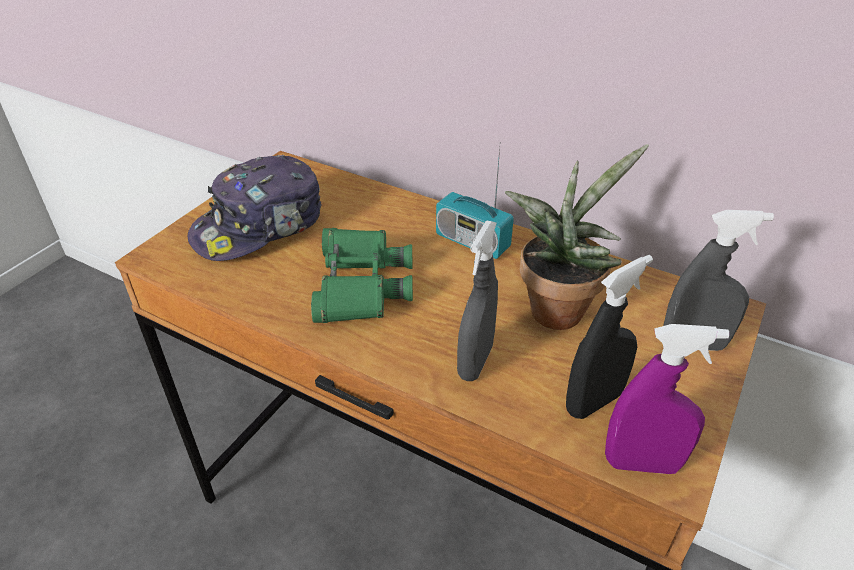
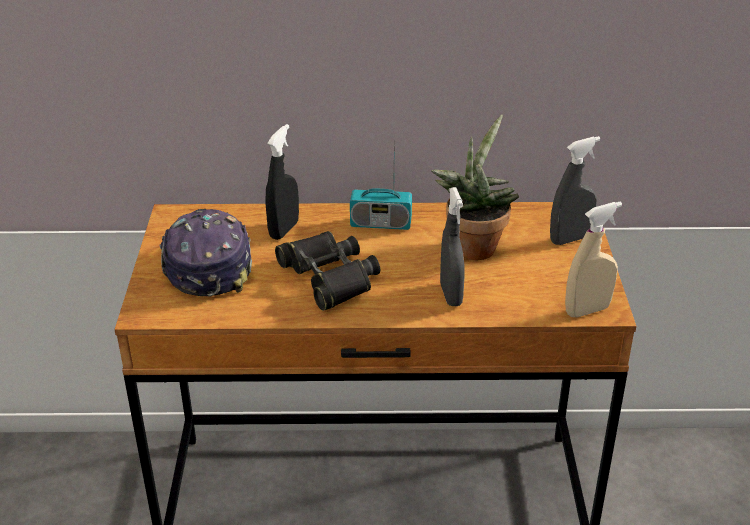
camera: 30 degrees left, 5 degrees down
cap [188,155,321,261] -> cap turned 150 degrees clockwise [160,209,252,297]
green binoculars [311,228,413,323] -> black binoculars [275,231,380,311]
black spray bottle [566,255,653,419] -> black spray bottle moved to [265,124,299,240]
purple spray bottle [605,324,729,474] -> beige spray bottle [565,201,622,318]

